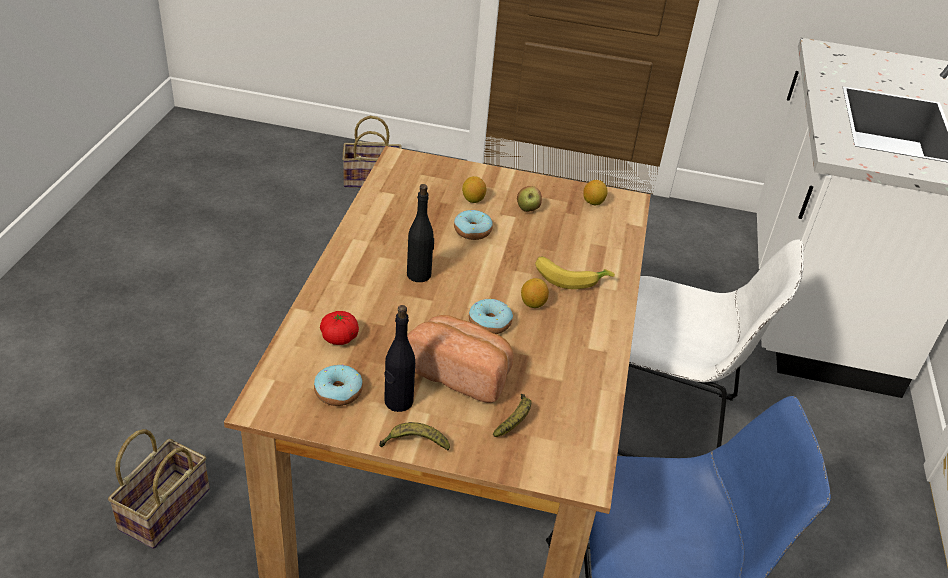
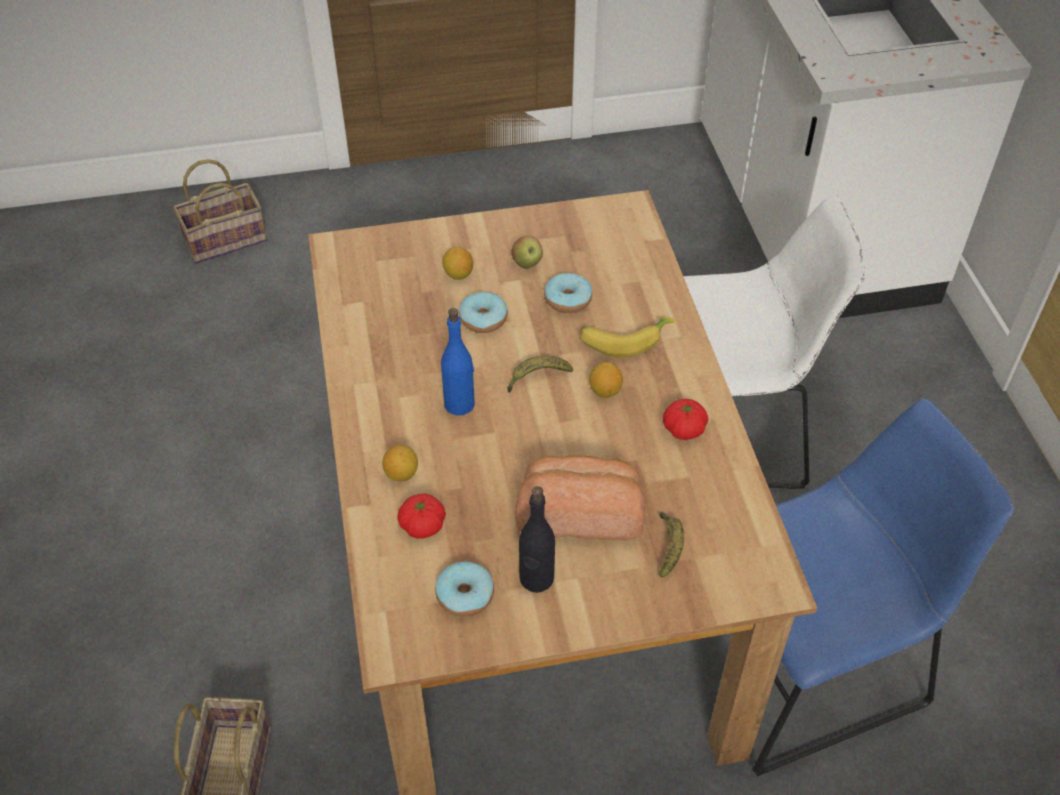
camera: 20 degrees left, 10 degrees up
banana [379,422,450,450] -> banana moved to [507,356,573,393]
black bottle [407,184,434,282] -> blue bottle [441,308,475,416]
donut [469,299,513,334] -> donut moved to [544,273,592,313]
lemon [583,180,608,205] -> lemon moved to [382,445,418,482]
none -> tomato [663,399,708,440]

